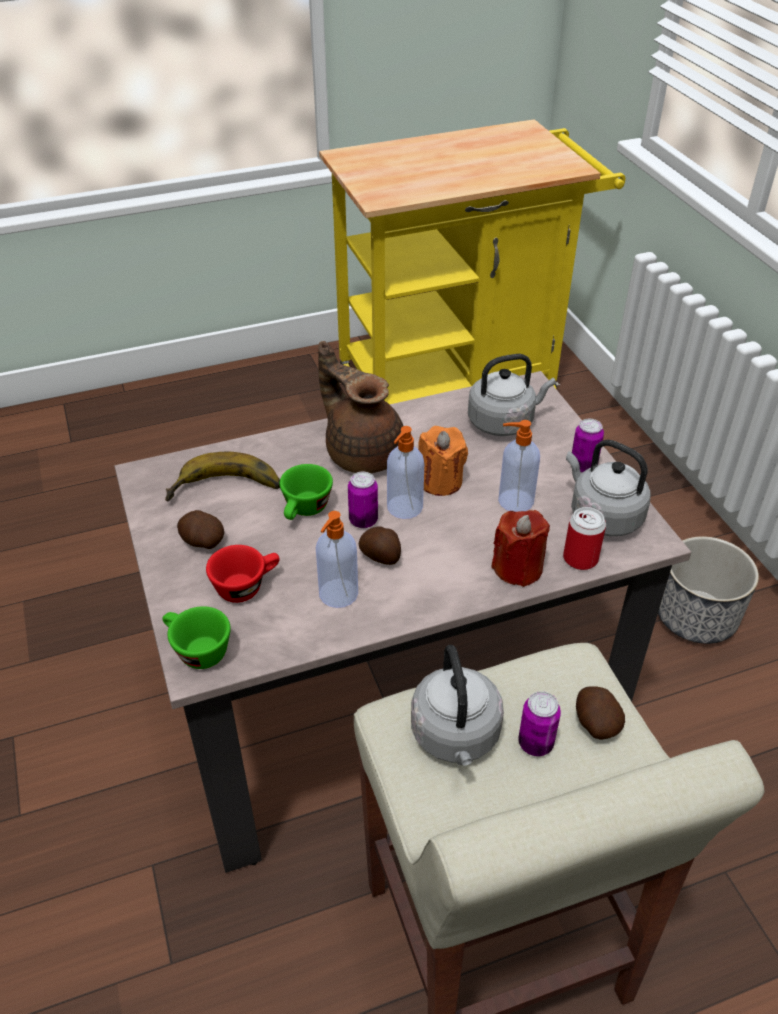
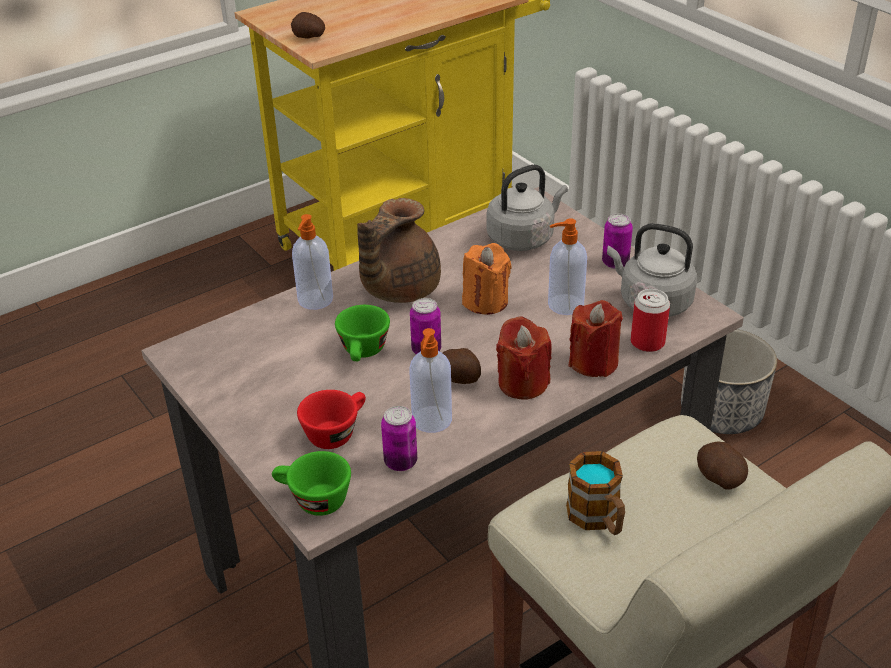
camera: 15 degrees left, 5 degrees down
banana [165,452,280,502] -> none
potato [177,510,224,549] -> potato moved to [291,12,325,38]
brown teapot [318,341,403,473] -> brown teapot turned 90 degrees counterclockwise [357,198,441,303]
soap dispenser [387,426,424,519] -> soap dispenser moved to [292,214,333,310]
grey kettle [411,645,504,766] -> mug [566,451,625,535]
can [518,691,561,756] -> can moved to [381,406,417,471]
none -> red candle [496,316,552,400]

